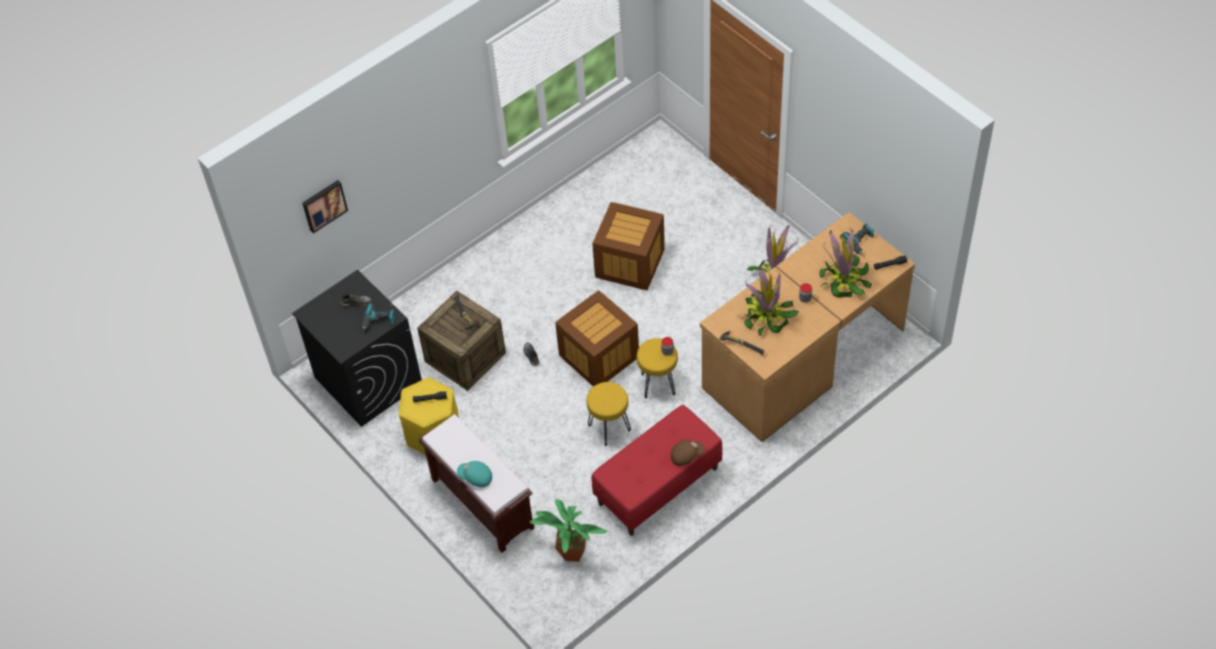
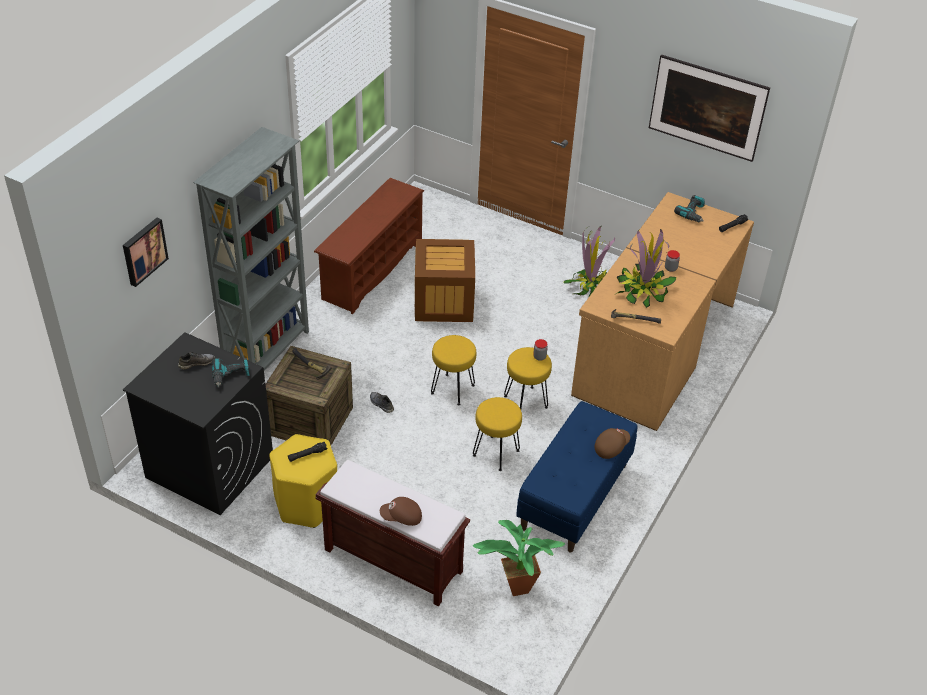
camera: 25 degrees left, 10 degrees down
turquoise cap [457,461,492,487] -> brown cap [380,497,422,526]
crate [555,290,639,387] -> yellow stool [431,335,476,406]
red bench [591,405,722,536] -> blue bench [516,401,637,552]
potted plant [819,229,872,298] -> none
none -> grey bookcase [193,127,309,370]
none -> brown shoe rack [314,178,424,314]
none -> picture [649,54,770,162]

